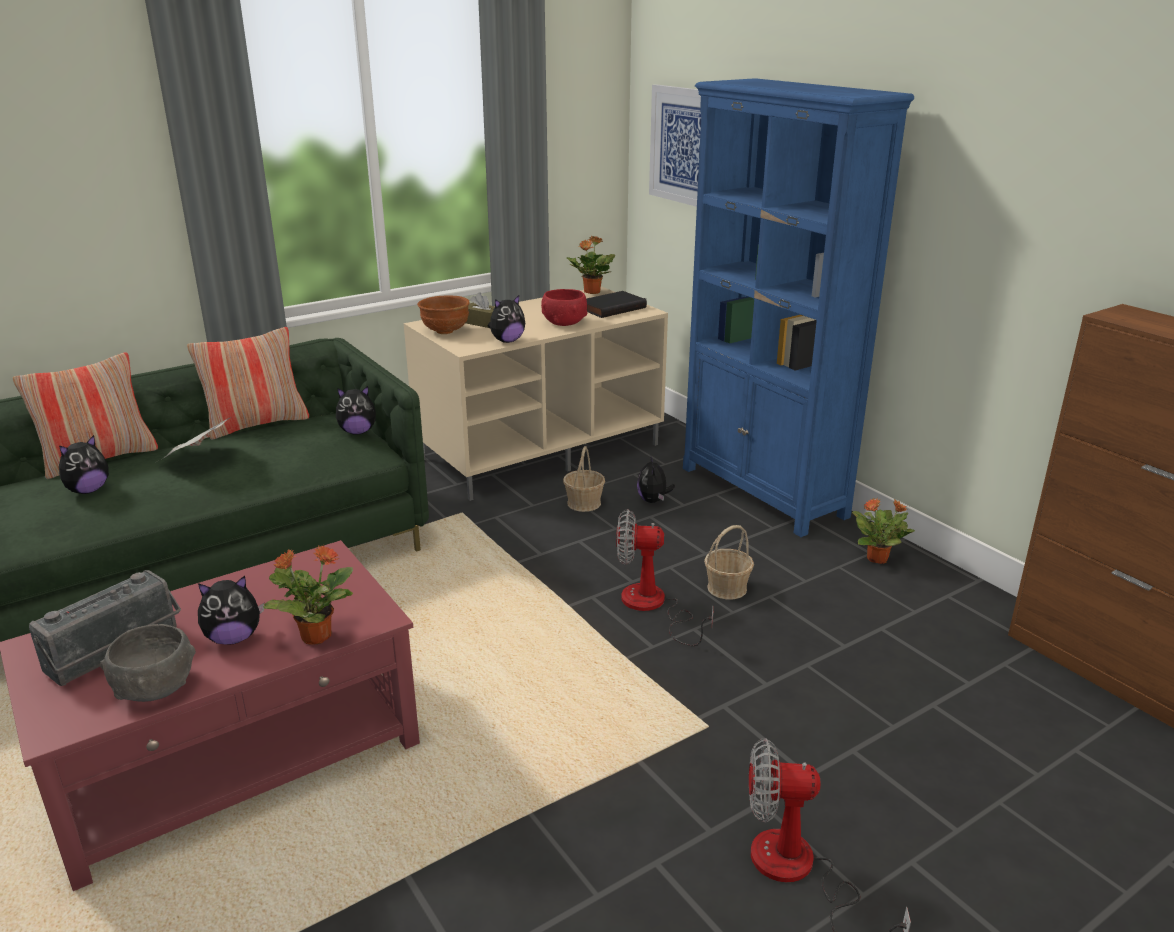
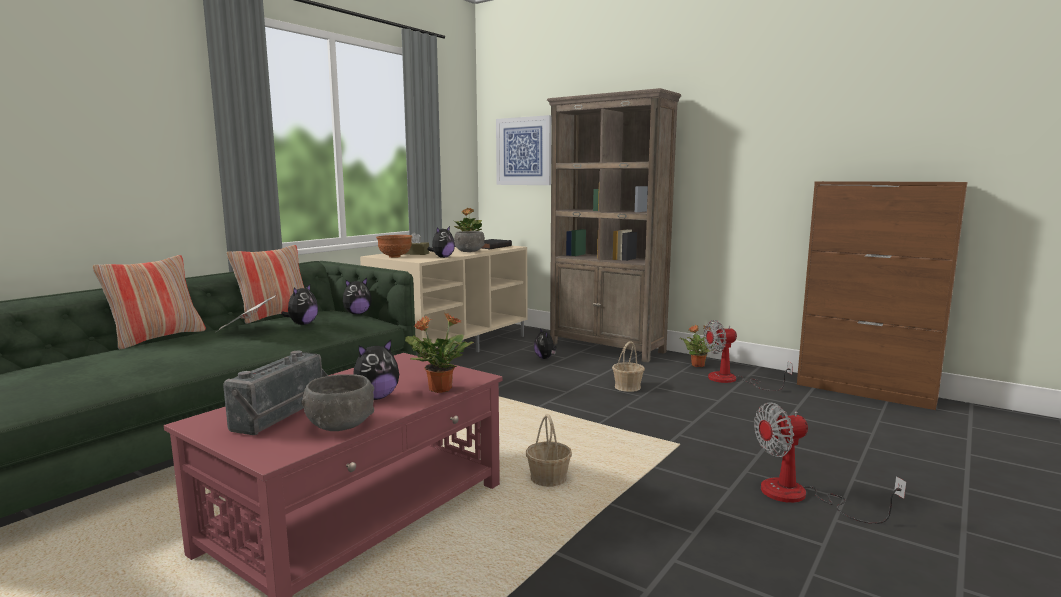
camera: 20 degrees left, 15 degrees down
plush toy [59,435,109,494] -> plush toy moved to [281,284,318,325]
red bowl [541,289,587,326] -> grey bowl [454,231,485,252]
basket [563,446,605,512] -> basket moved to [526,414,572,487]
fan [616,509,713,646] -> fan moved to [704,320,793,391]
blue bookcase [683,78,914,537] -> brown bookcase [547,88,681,363]

